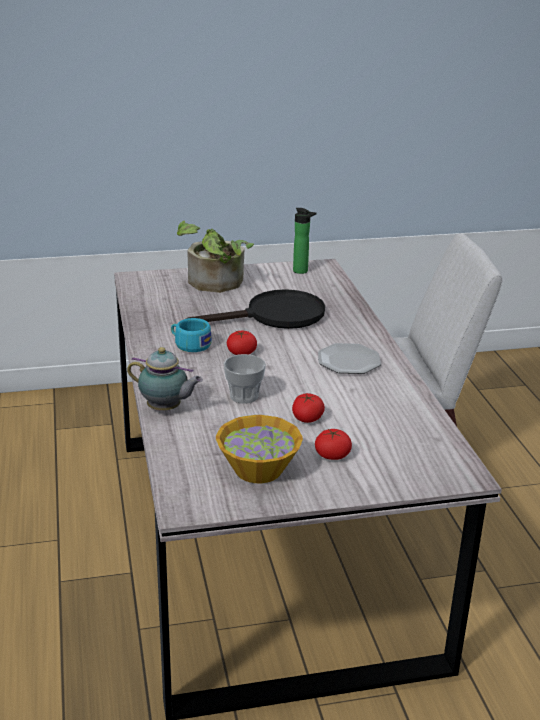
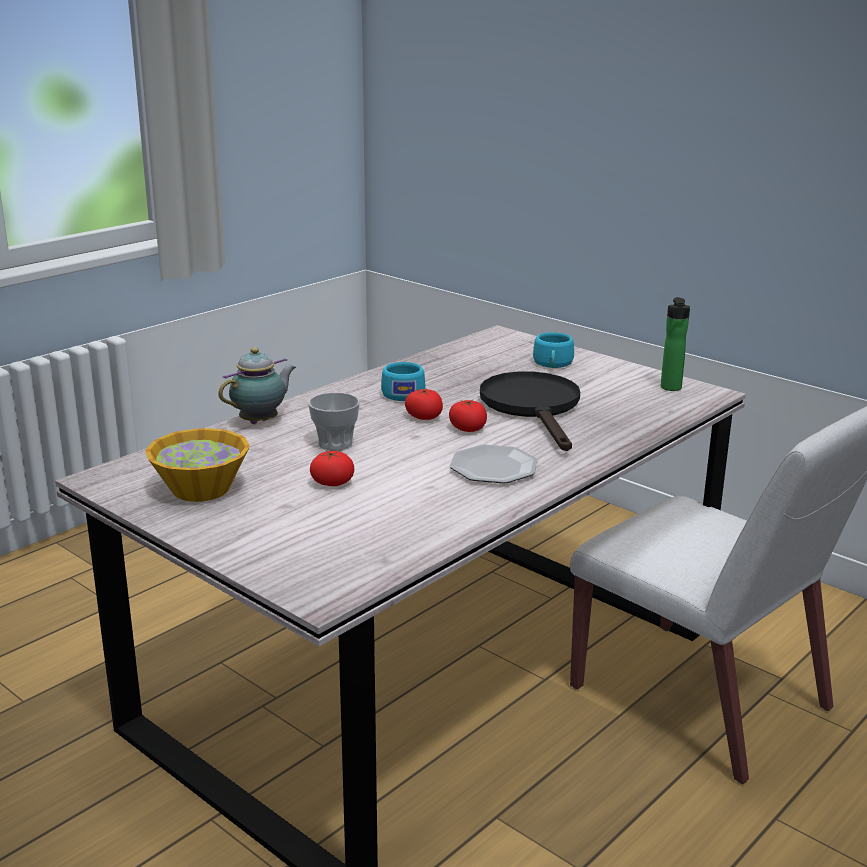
camera: 55 degrees right, 5 degrees down
teapot [127,347,203,411] -> teapot turned 120 degrees counterclockwise [218,347,296,424]
potted plant [177,221,254,293] -> turquoise cup [533,332,574,368]
black frying pan [186,289,325,329] -> black frying pan turned 135 degrees counterclockwise [480,371,580,451]
tomato [315,429,352,460] -> tomato moved to [449,400,487,432]

